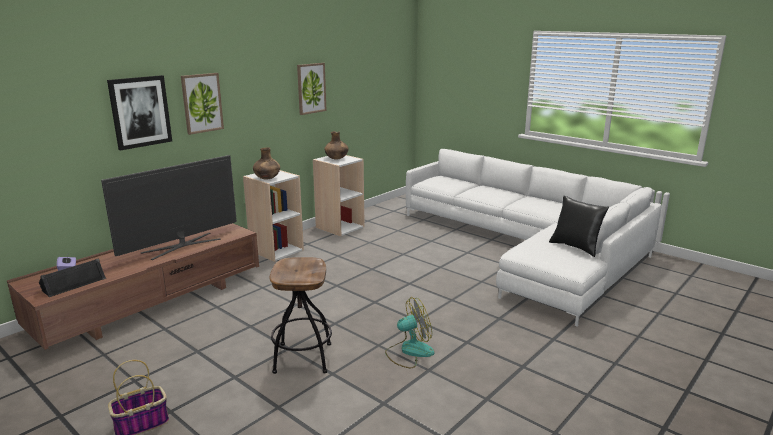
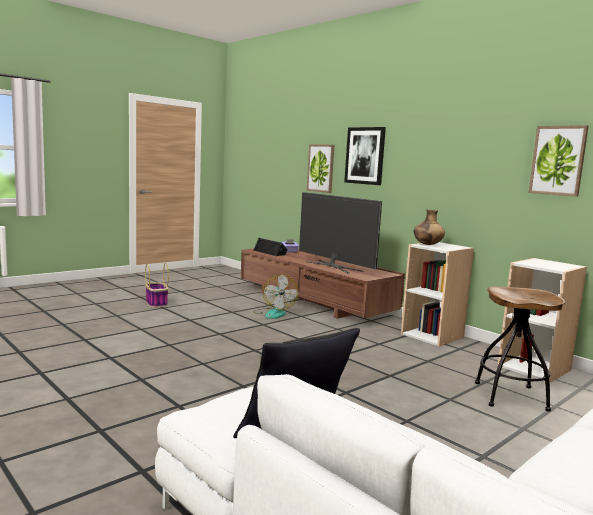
camera: 95 degrees right, 10 degrees down
picture [181,73,224,135] -> picture moved to [307,144,334,193]
brown stool [270,257,332,374] -> brown stool moved to [475,286,565,412]
brown vase [324,131,348,159] -> none
fan [385,297,435,368] -> fan moved to [253,274,298,319]

